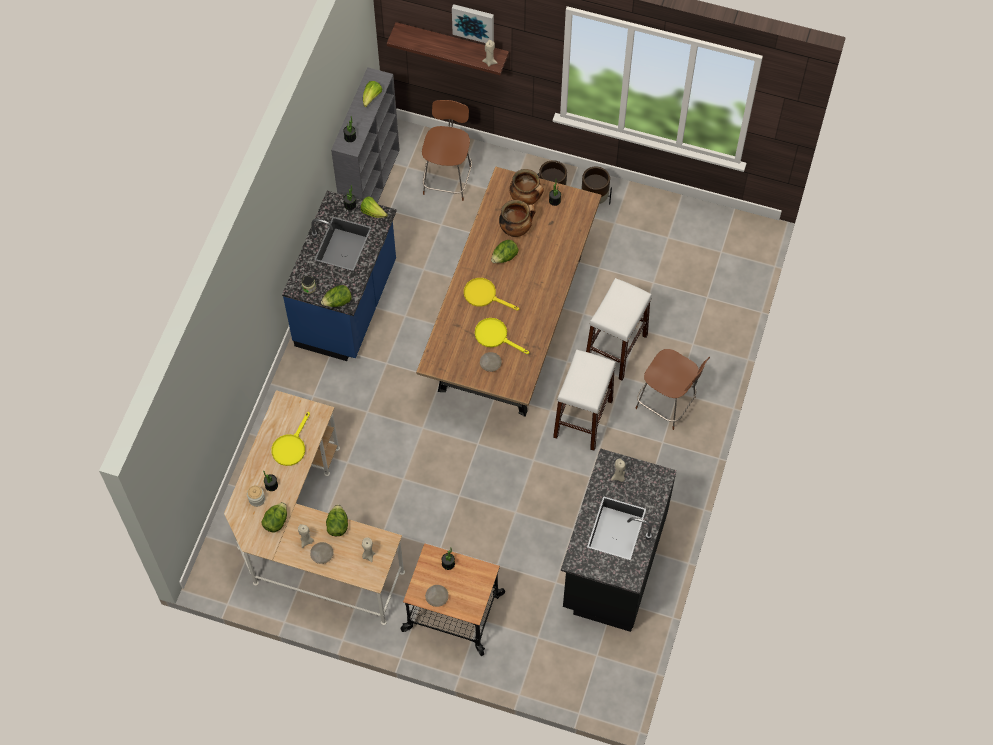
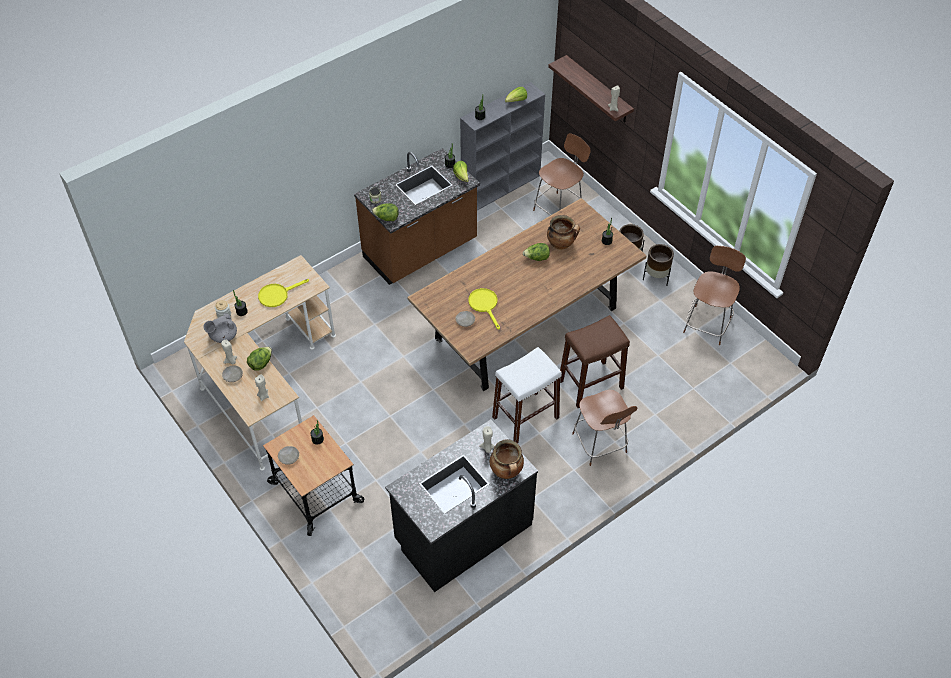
camera: 35 degrees right, 10 degrees down
lettuce [262,502,287,533] -> grey teapot [203,313,237,343]
blue counter [282,191,397,361] -> brown counter [354,148,480,285]
picture [452,4,494,43] -> none
yellow frying pan [464,278,519,311] -> none
cooking pot [510,169,544,205] -> cooking pot moved to [490,439,524,479]
white stool [586,278,652,381] -> brown stool [560,315,630,408]
none -> brown chair [683,246,746,345]

